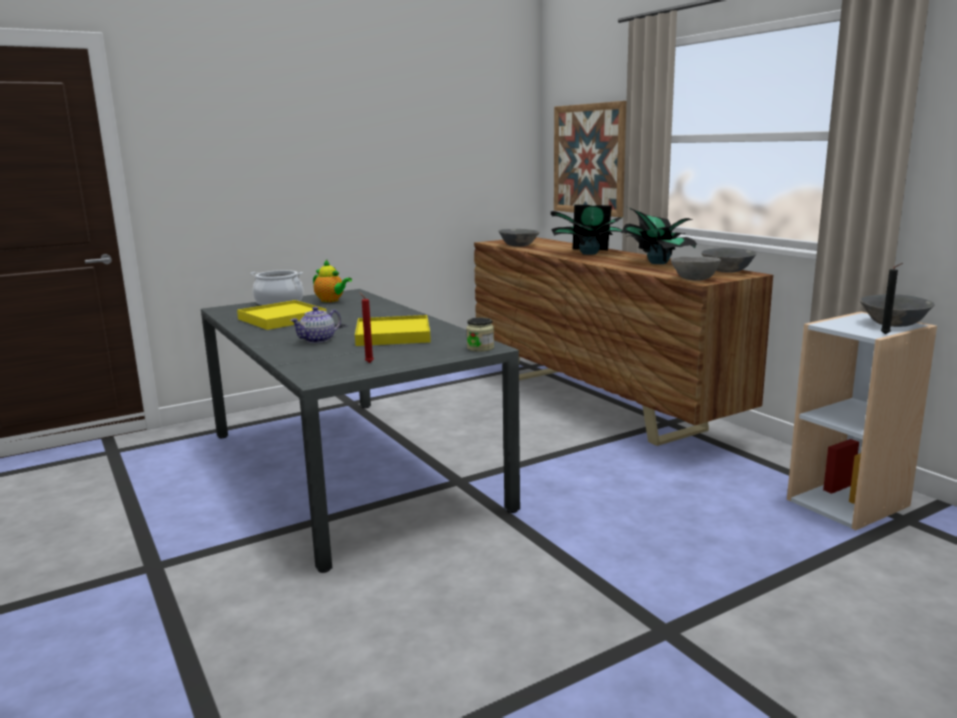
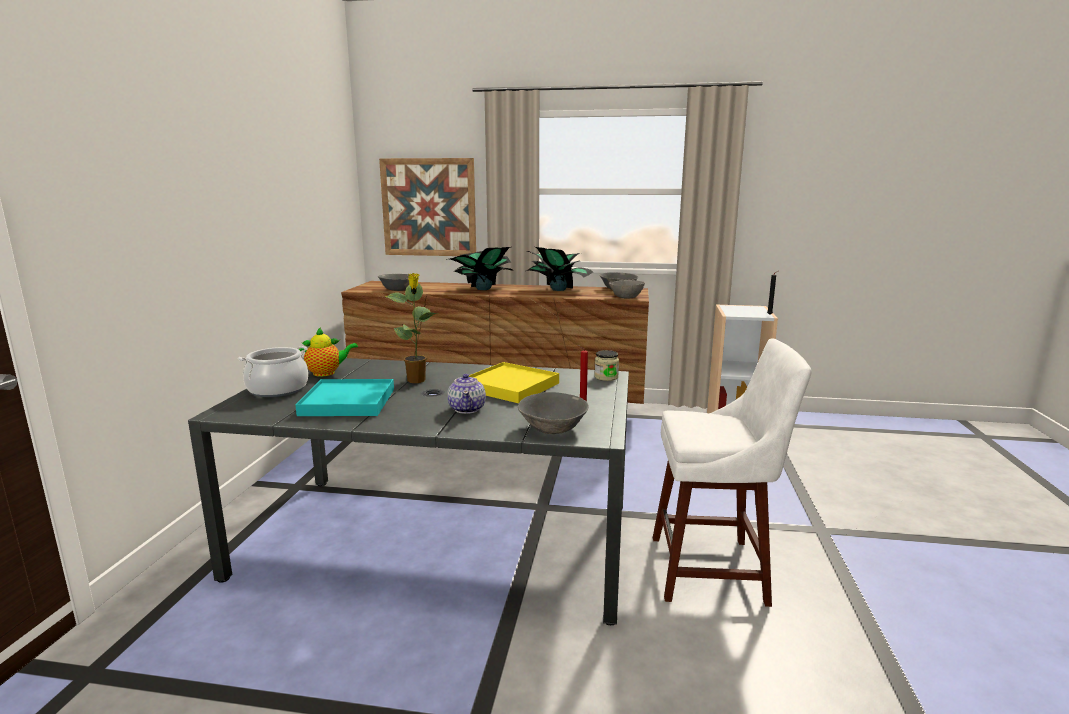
camera: 50 degrees left, 0 degrees up
yellow tray [237,300,327,330] -> turquoise tray [295,379,394,416]
grey bowl [860,294,935,327] -> grey bowl moved to [518,392,589,434]
none -> potted plant [385,273,438,383]
none -> white chair [653,338,812,607]

